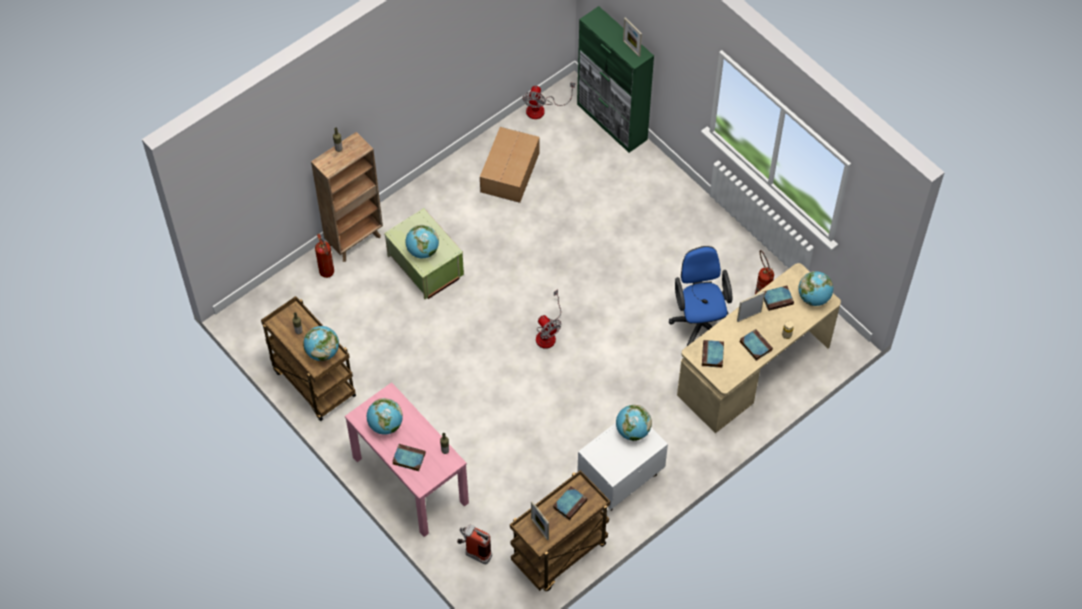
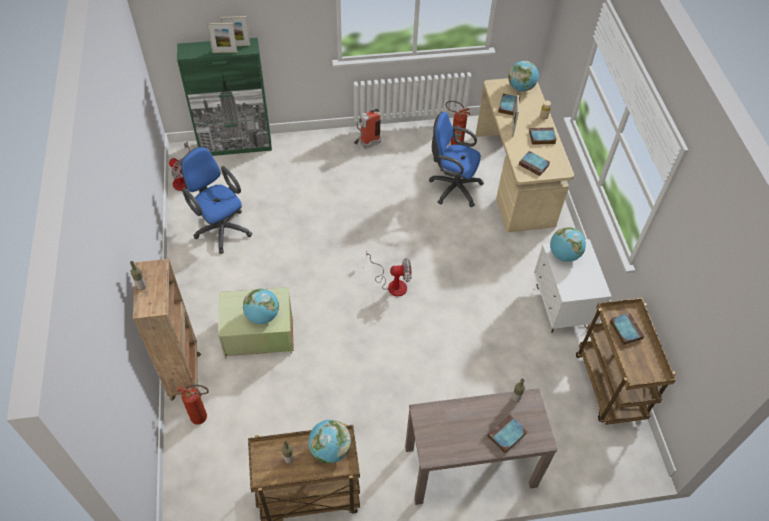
camera: 60 degrees left, 5 degrees down
pink console table [345,382,469,537] -> brown console table [405,388,558,505]
globe [367,398,403,435] -> none
fire extinguisher [457,525,492,565] -> fire extinguisher moved to [354,107,381,149]
cardboard box [480,127,540,203] -> blue office chair [181,147,252,254]
picture frame [531,501,549,541] -> picture frame moved to [207,23,238,53]

